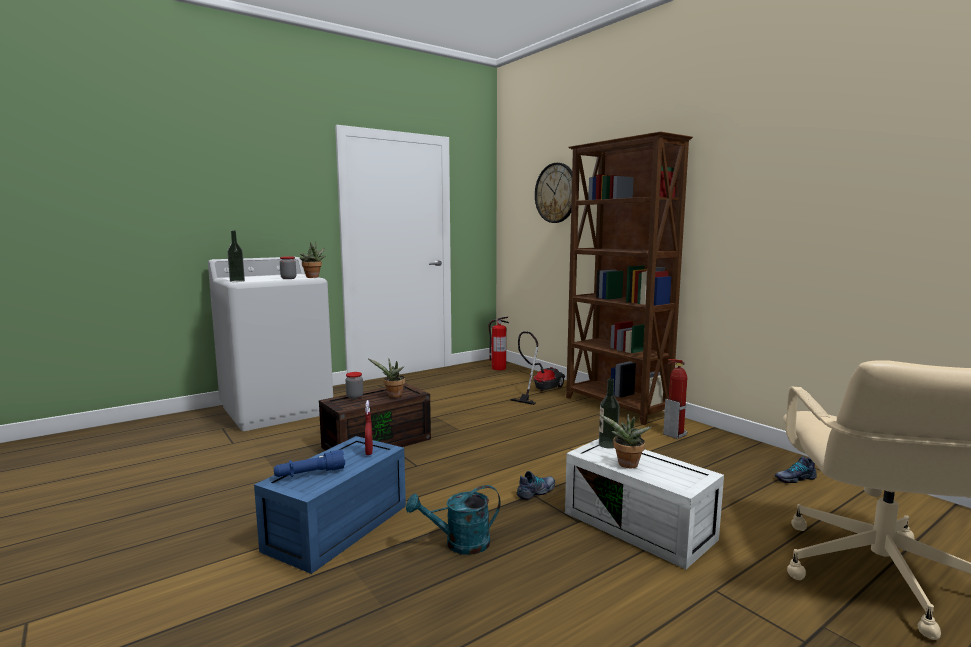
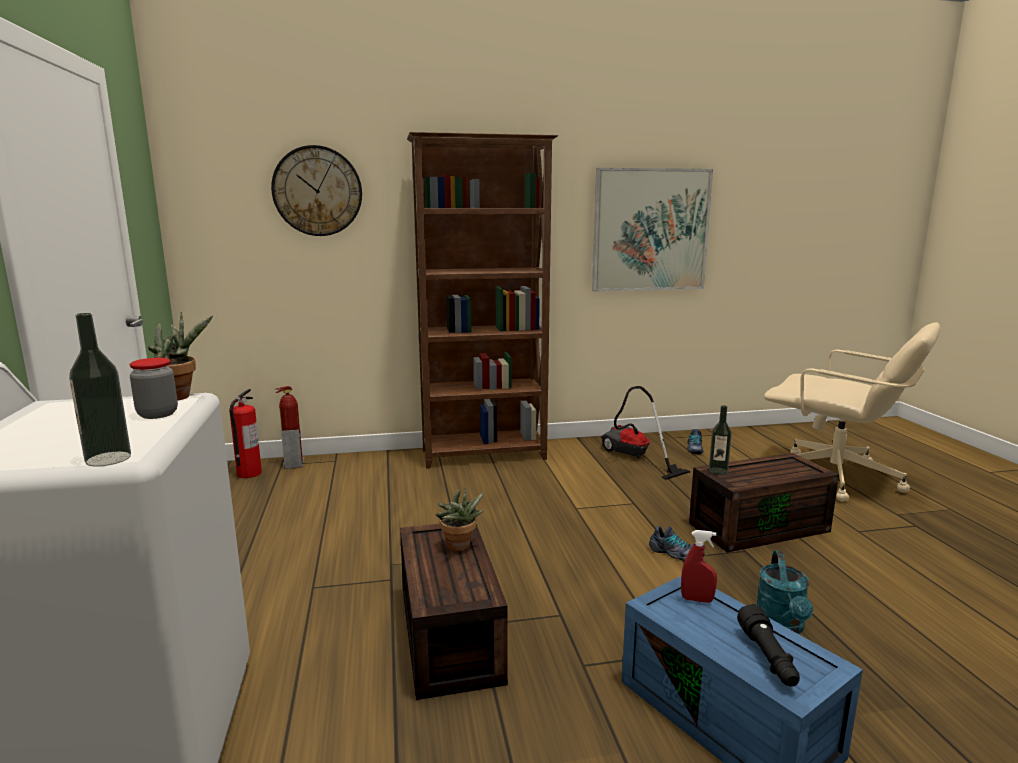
camera: 65 degrees left, 5 degrees up
blue flashlight [274,450,345,477] -> black flashlight [737,604,800,687]
jar [346,372,363,399] -> none
vacuum cleaner [510,331,565,405] -> vacuum cleaner moved to [601,386,690,480]
shoe [516,471,555,500] -> shoe turned 135 degrees clockwise [649,526,705,561]
white storage box [565,439,724,569] -> brown storage box [689,453,839,552]
potted plant [599,414,652,468] -> none
fire extinguisher [663,359,687,439] -> fire extinguisher moved to [275,386,304,469]
none -> picture [592,168,713,292]

